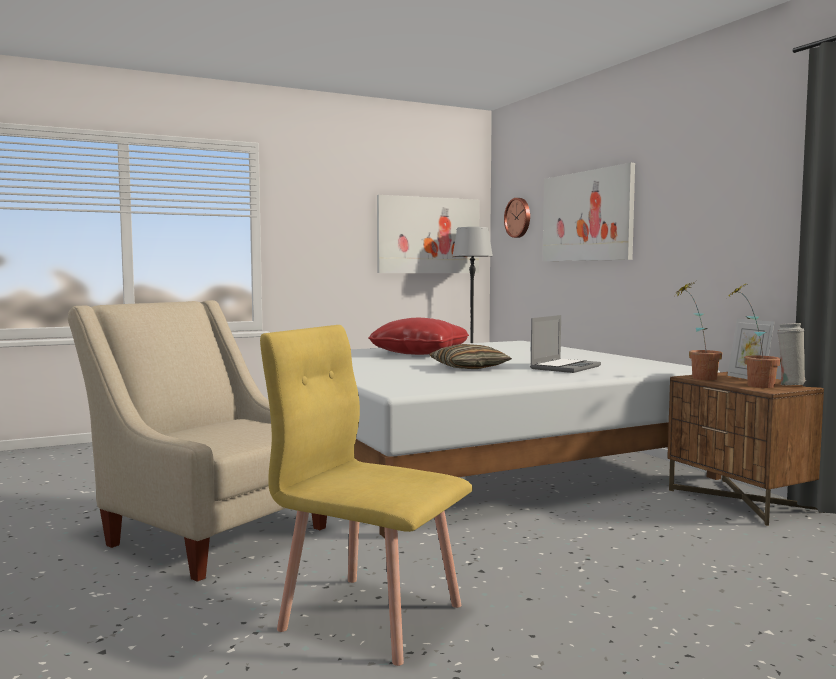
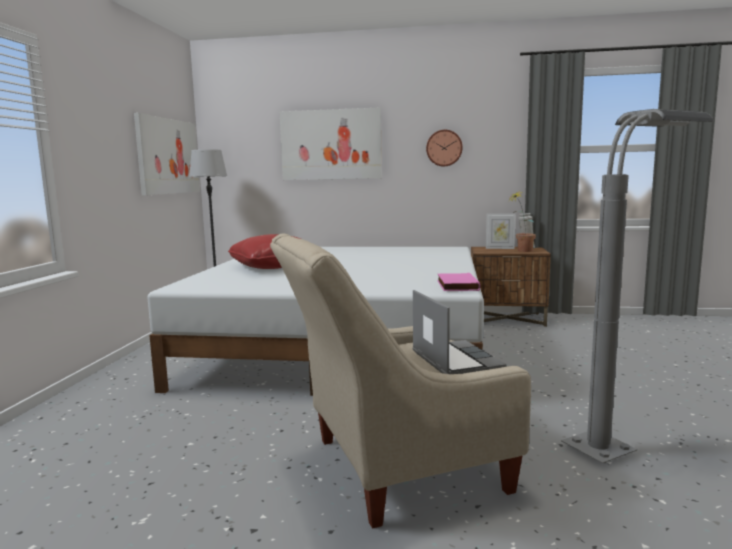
camera: 55 degrees left, 5 degrees up
yellow chair [260,325,473,666] -> grey floor lamp [561,109,714,464]
pillow [429,344,512,369] -> none
wall clock [504,198,530,238] -> wall clock moved to [426,130,463,166]
laptop [530,315,601,373] -> laptop moved to [412,290,507,374]
potted plant [673,282,722,380] -> none
none -> pink book [437,273,480,291]

